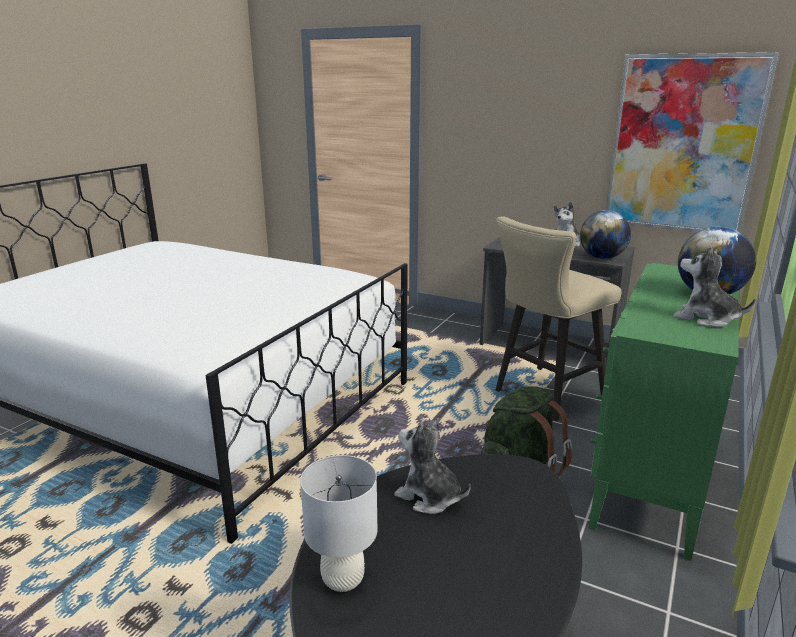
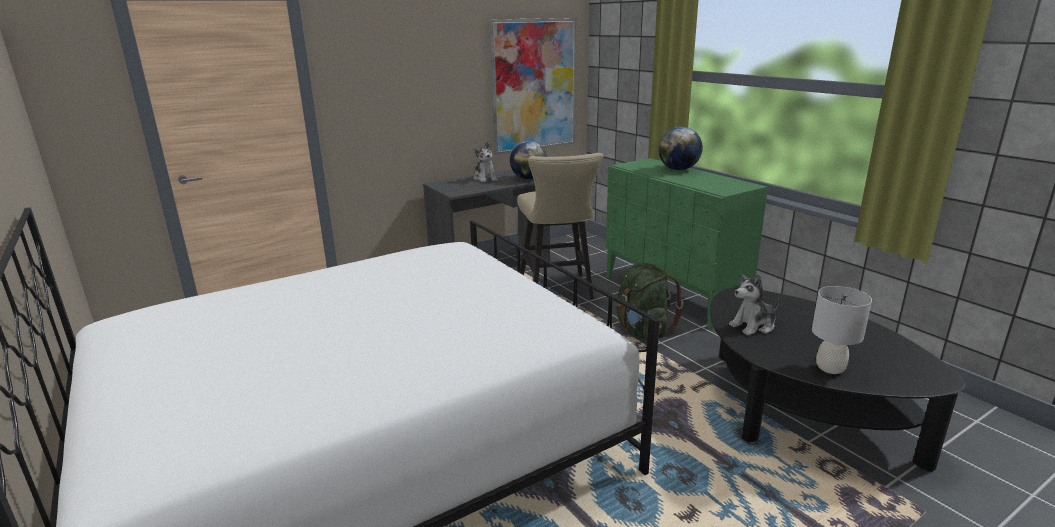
camera: 60 degrees left, 0 degrees up
plush toy [674,245,756,327] -> none

